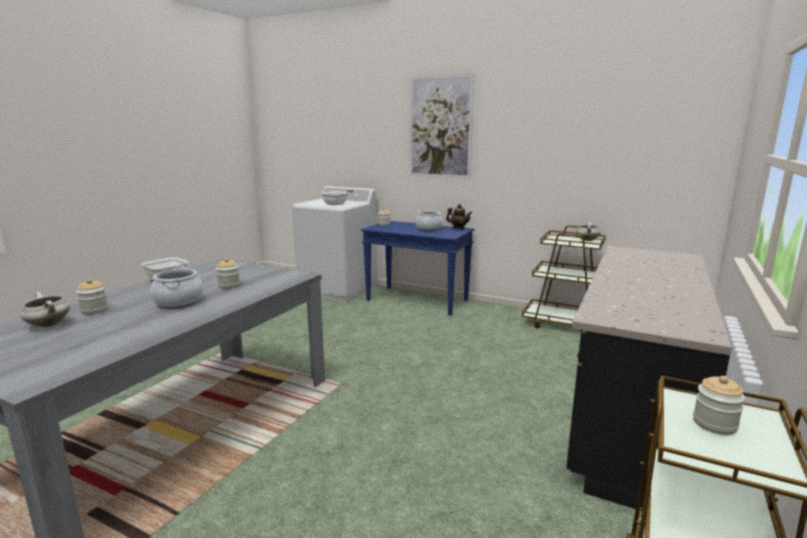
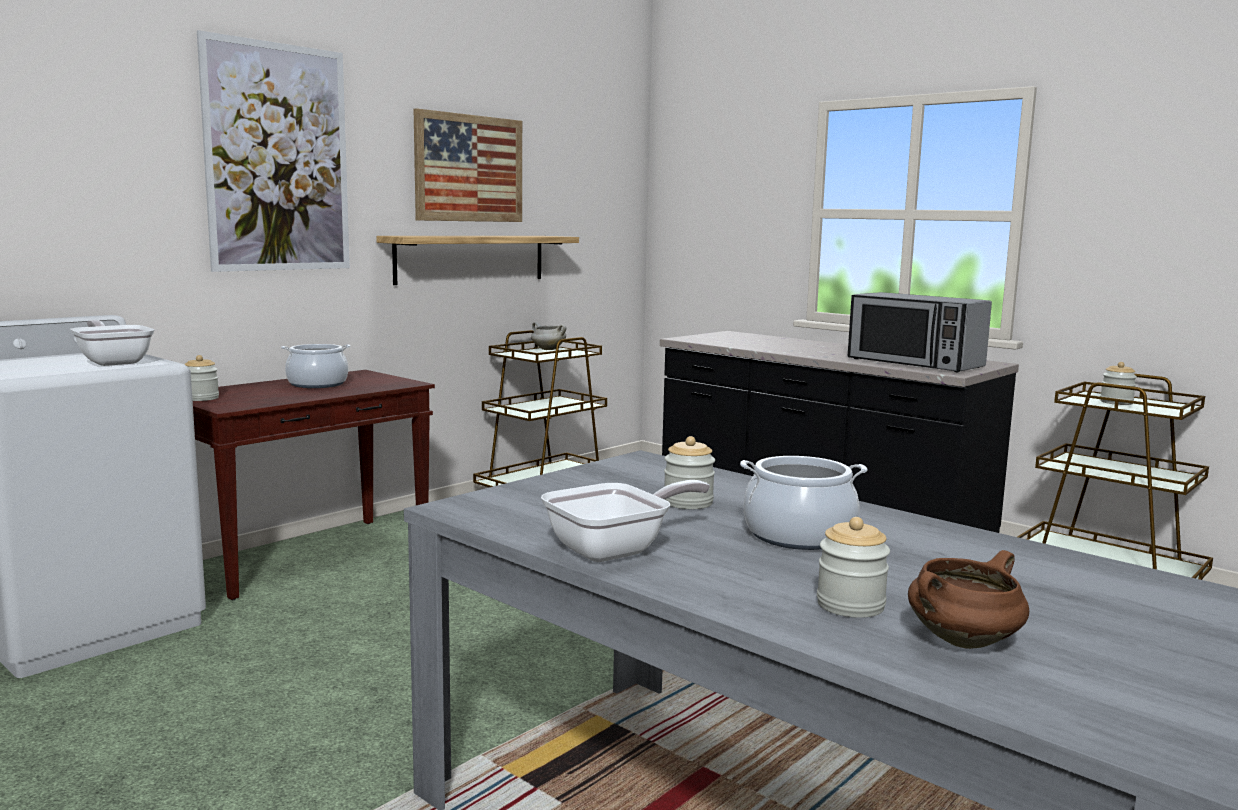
camera: 75 degrees left, 5 degrees down
white cooking pot [20,292,70,327] -> brown cooking pot [908,550,1029,649]
blue console table [361,221,475,316] -> brown console table [193,370,435,600]
teapot [446,204,472,230] -> none
none -> shelf [376,236,579,285]
none -> picture [414,108,522,222]
none -> microwave [848,292,992,372]

